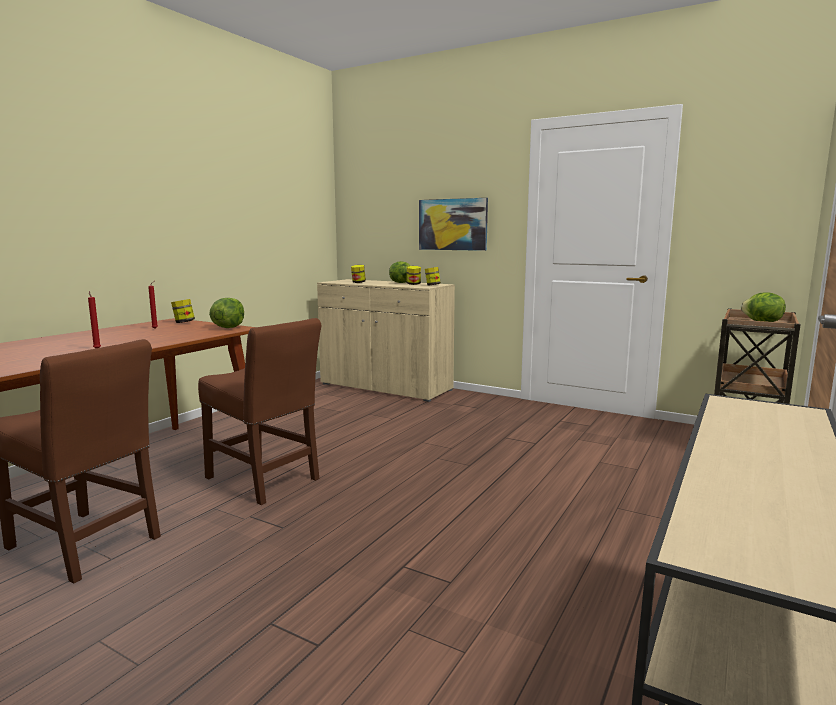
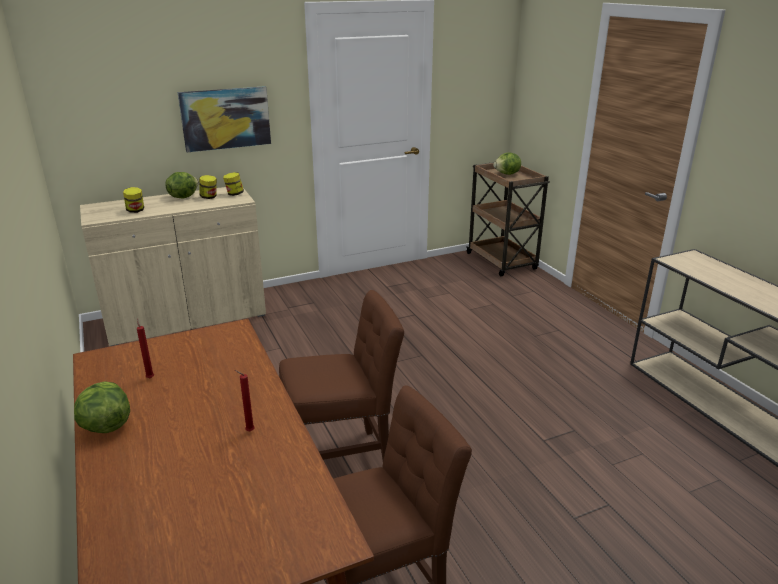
camera: 55 degrees left, 15 degrees up
jar [171,299,195,323] -> none
lettuce [209,298,244,328] -> lettuce moved to [74,382,130,433]

